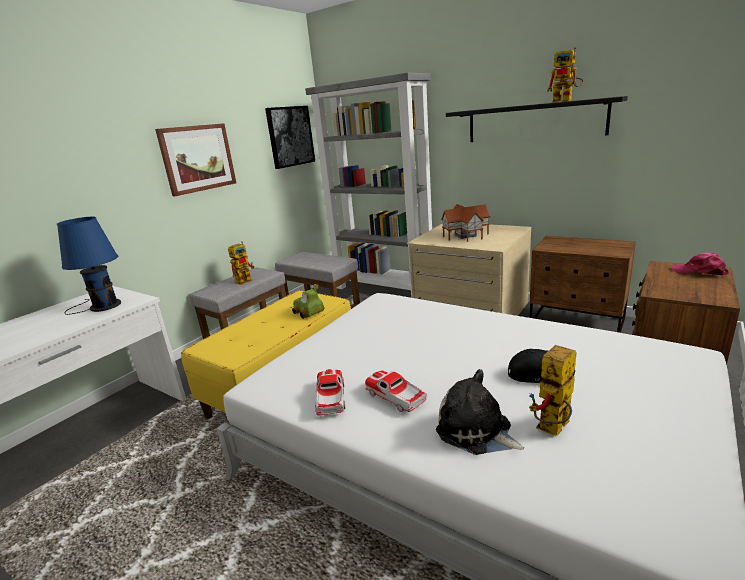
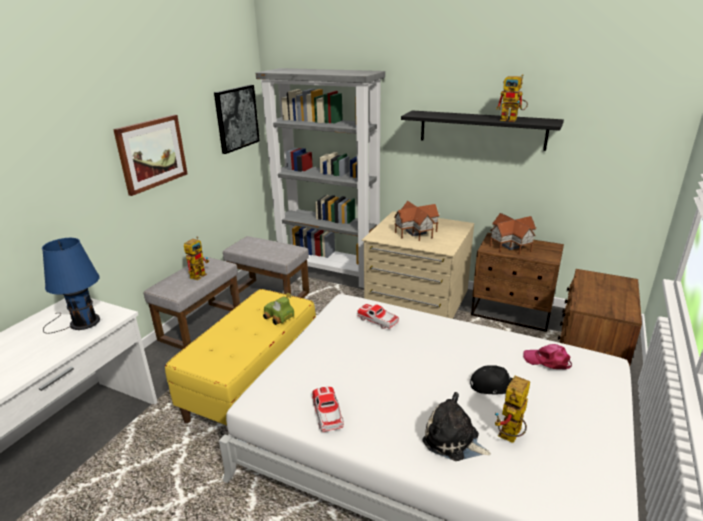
camera: 10 degrees left, 5 degrees up
toy car [365,370,427,412] -> toy car moved to [358,304,399,329]
pink cap [672,253,729,275] -> pink cap moved to [523,344,572,369]
none -> toy house [490,213,536,255]

